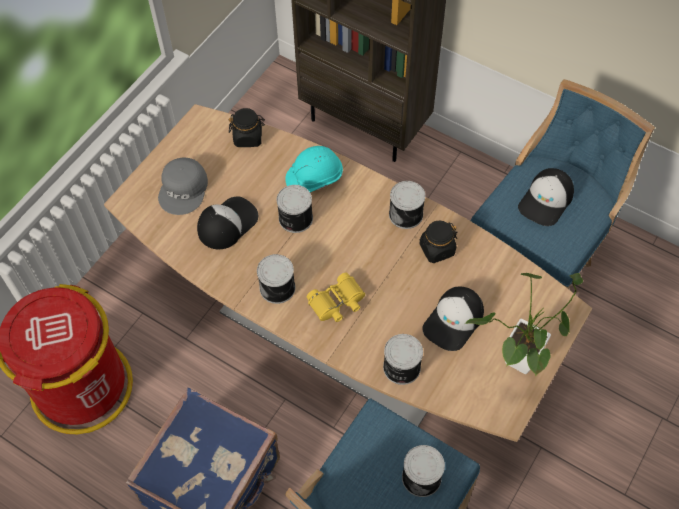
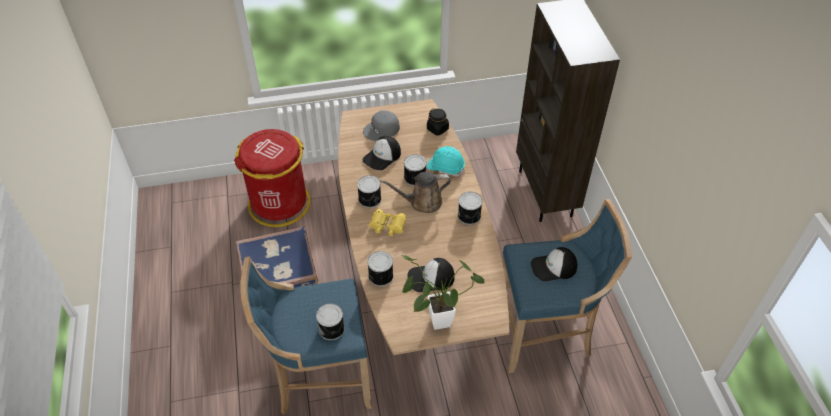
camera: 45 degrees right, 10 degrees down
cap [197,196,258,249] -> cap turned 135 degrees clockwise [363,136,401,170]
black jar [419,221,457,263] -> none
none -> brown watering can [380,172,451,213]

